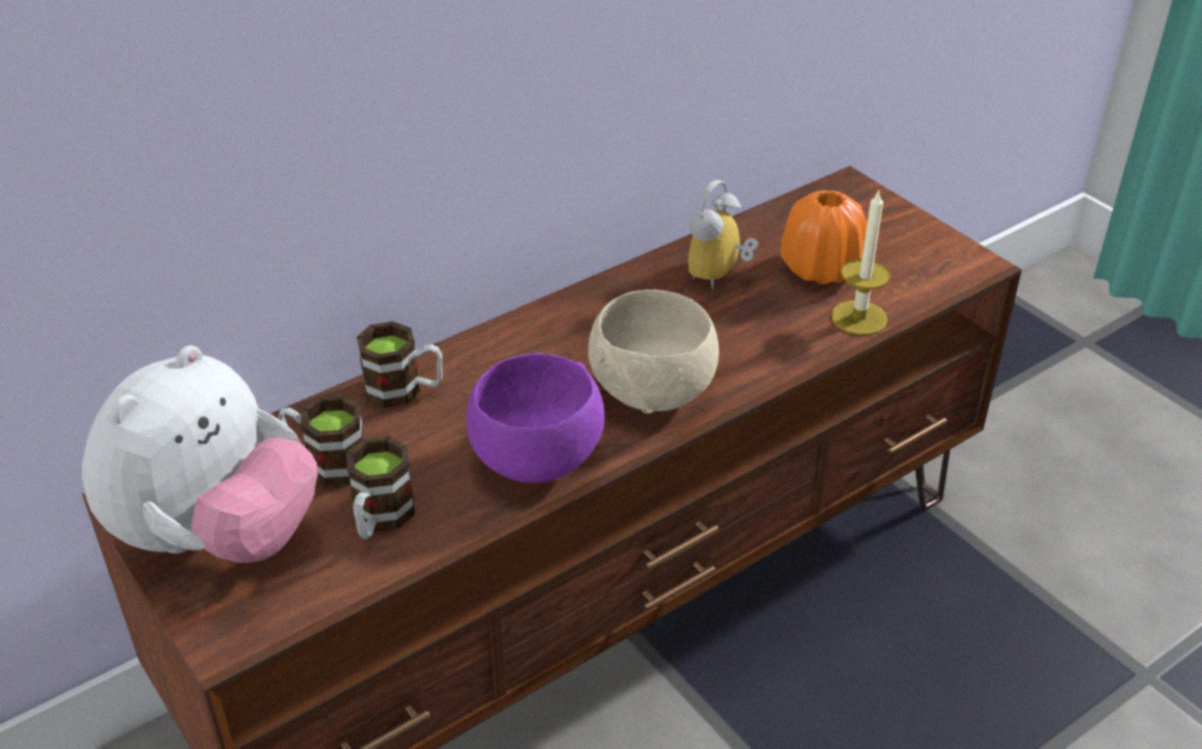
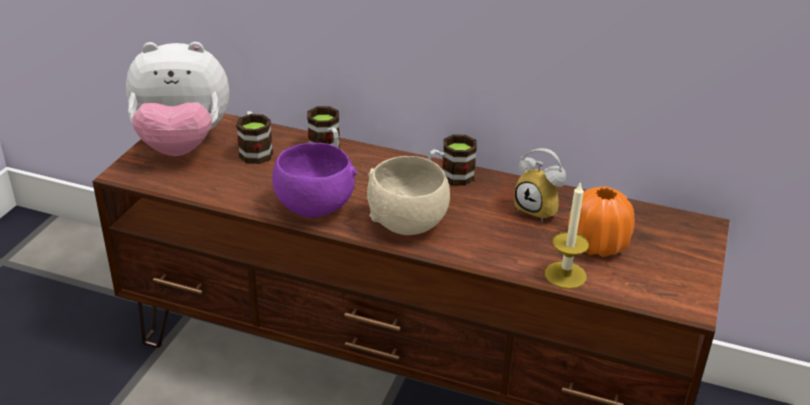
camera: 55 degrees right, 5 degrees down
mug [347,436,415,539] -> mug moved to [428,134,477,186]
alarm clock [688,180,759,290] -> alarm clock turned 135 degrees counterclockwise [514,148,566,221]

